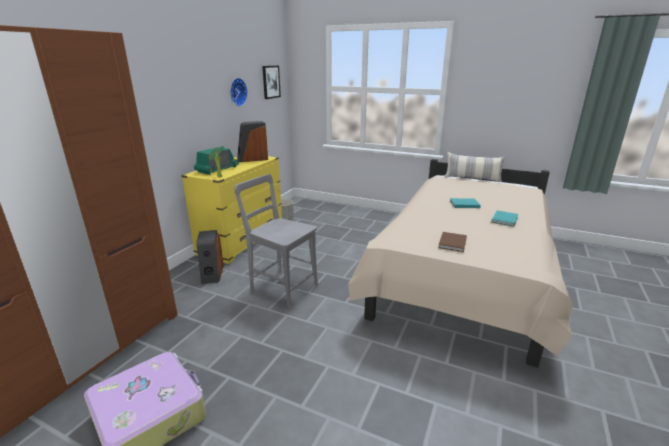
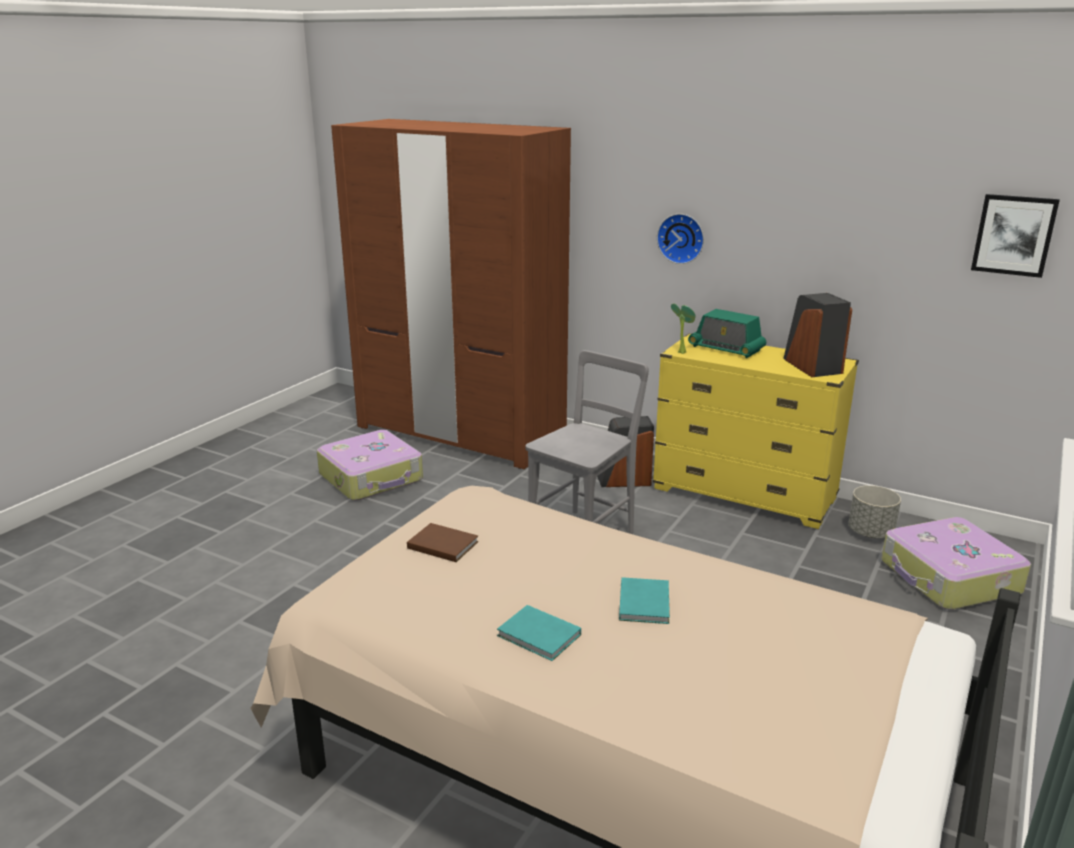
camera: 95 degrees right, 0 degrees up
wall clock [230,78,248,106] -> wall clock moved to [657,214,704,264]
pillow [445,152,505,182] -> none
none -> suitcase [882,517,1031,610]

